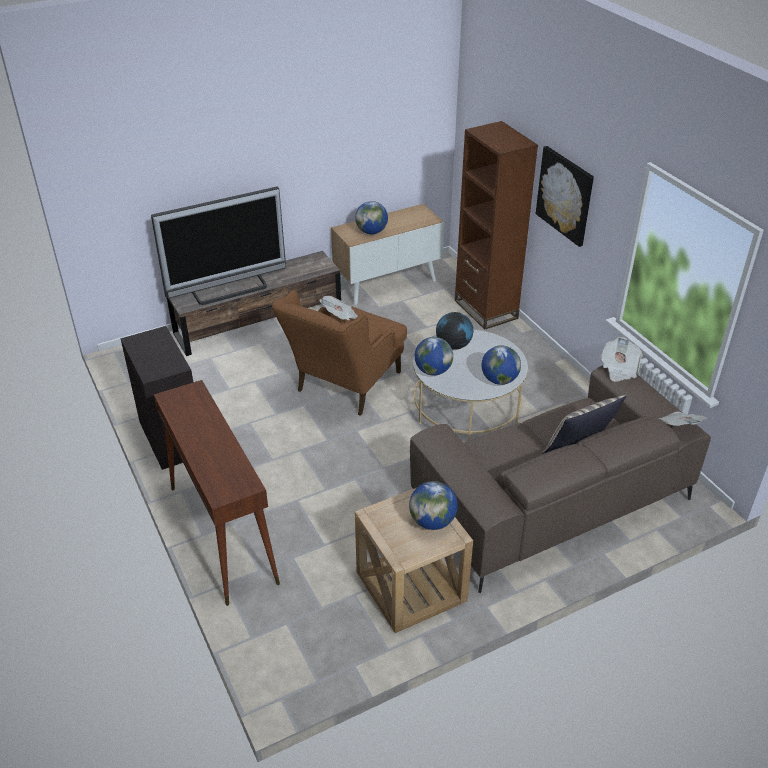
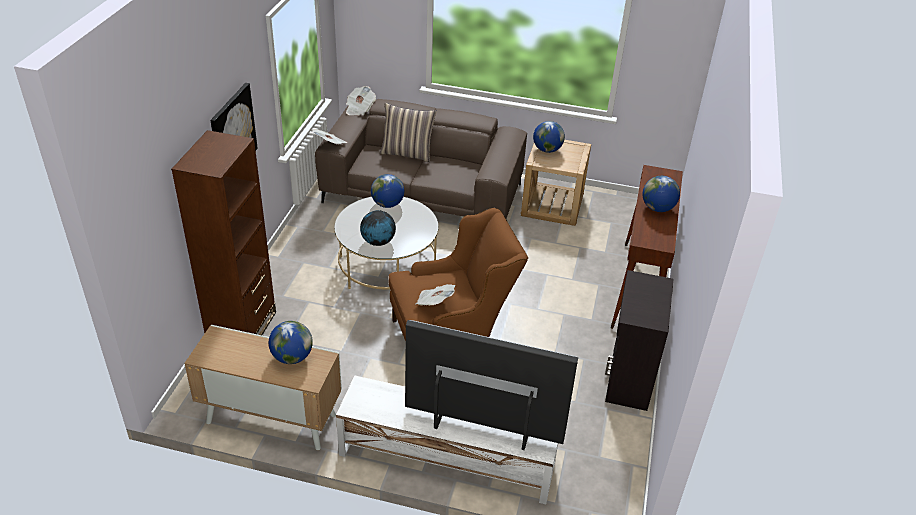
camera: 140 degrees left, 0 degrees up
brown tv stand [167,251,341,356] -> white tv stand [336,375,558,504]
globe [415,337,453,376] -> globe moved to [643,176,680,212]

